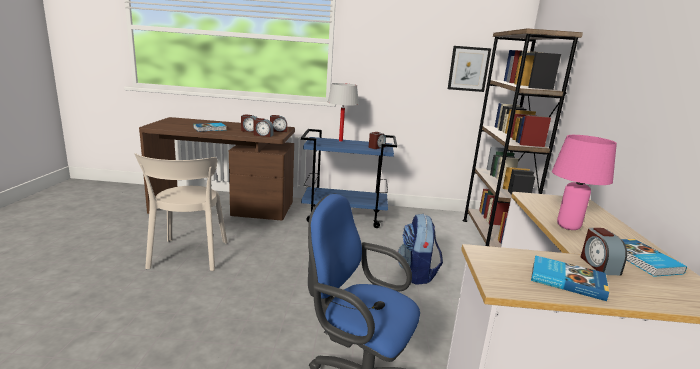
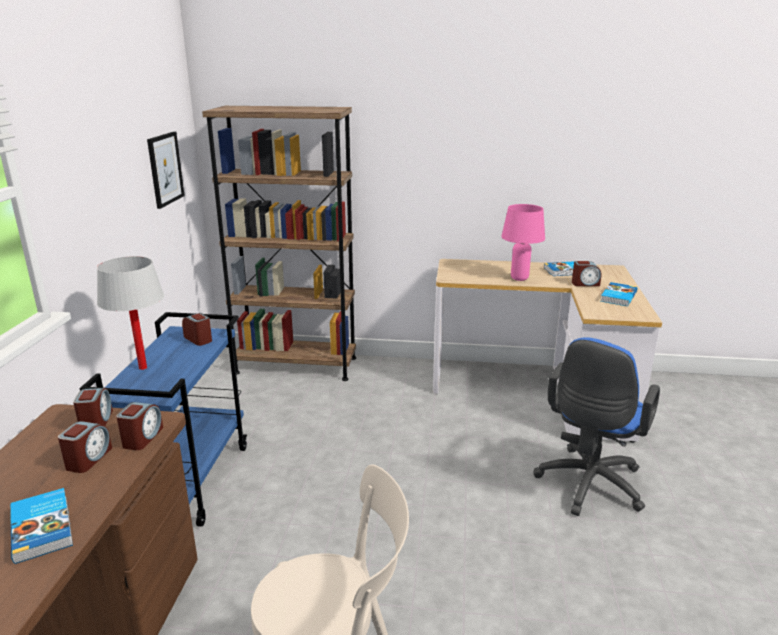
camera: 85 degrees left, 5 degrees up
backpack [398,214,443,285] -> none

